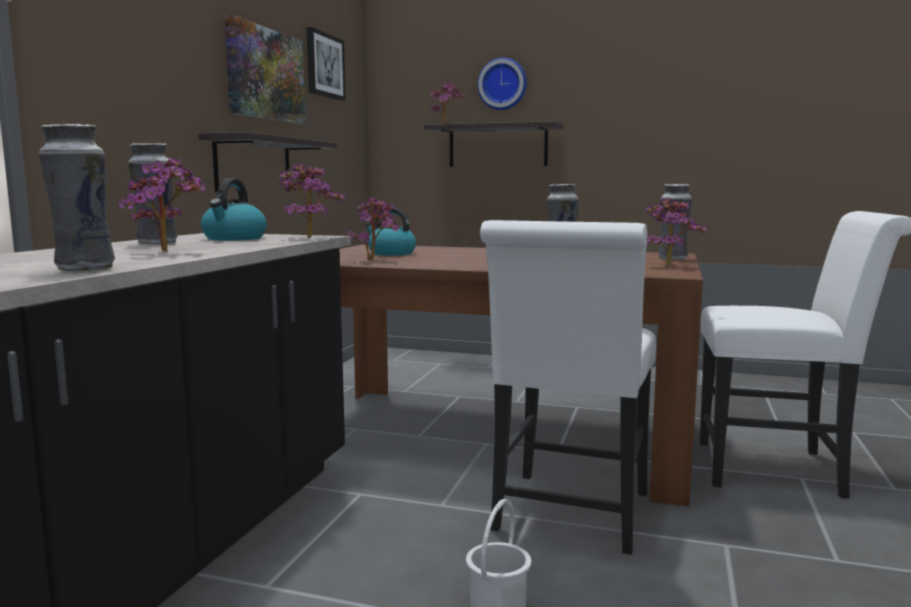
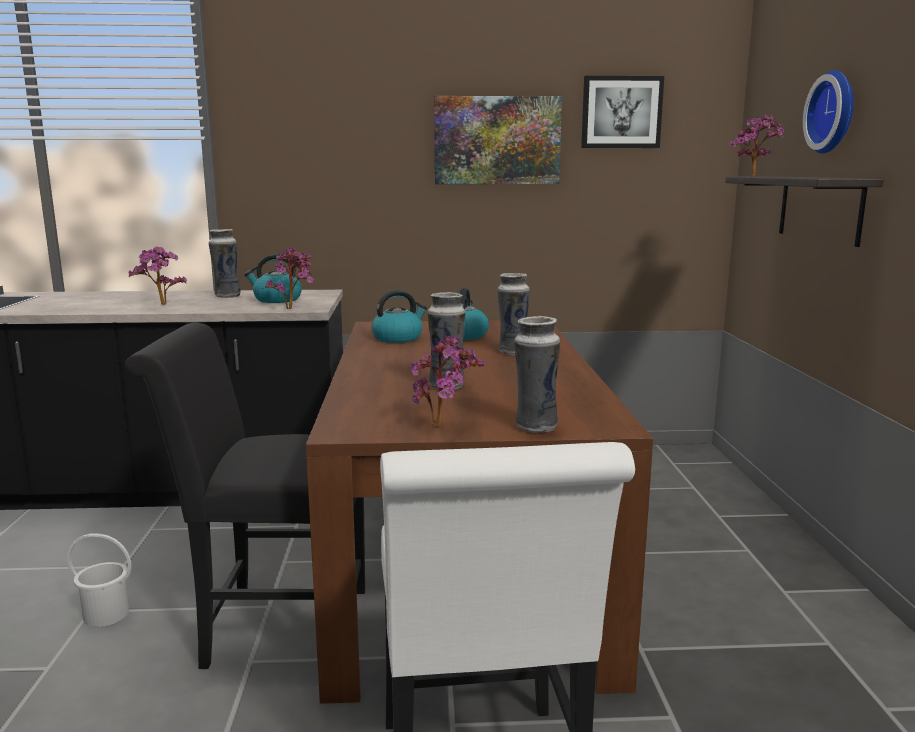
camera: 70 degrees right, 5 degrees up
vase [39,124,115,271] -> vase moved to [498,273,530,355]
shelf [198,132,337,192] -> none
potted plant [347,197,399,261] -> kettle [372,290,427,343]
white chair [480,220,656,555] -> black chair [125,323,365,669]

